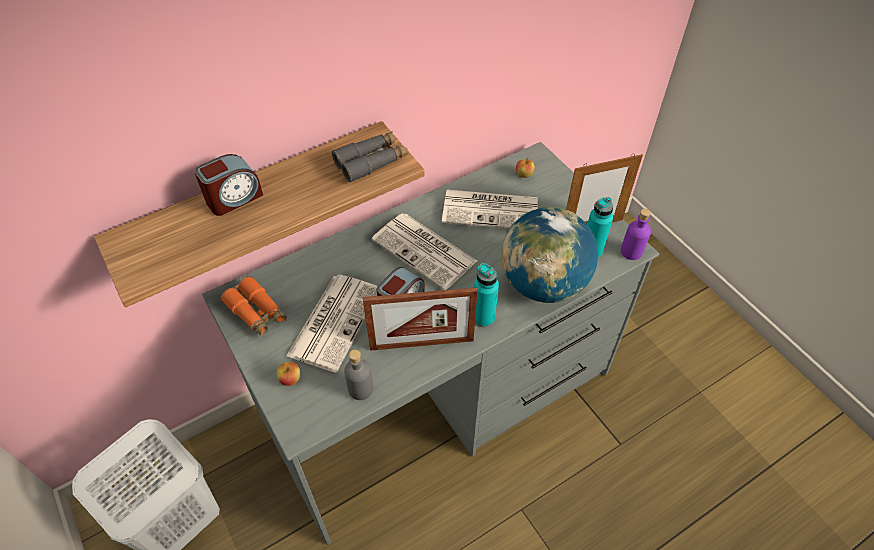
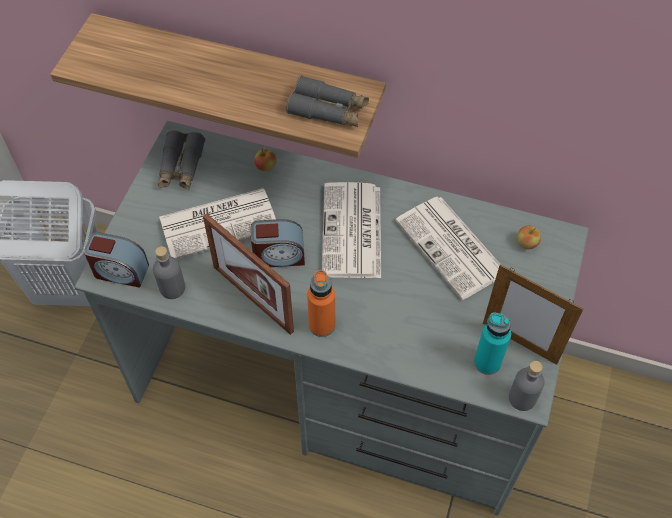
camera: 50 degrees right, 5 degrees up
alarm clock [194,154,263,216] -> alarm clock moved to [84,232,149,288]
orange binoculars [221,276,287,337] -> grey binoculars [158,130,205,190]
apple [276,362,300,386] -> apple moved to [254,149,277,172]
turquoise bottle [474,263,499,327] -> orange bottle [307,270,335,337]
globe [501,207,598,303] -> none
purple bottle [621,209,651,260] -> grey bottle [509,361,545,411]

